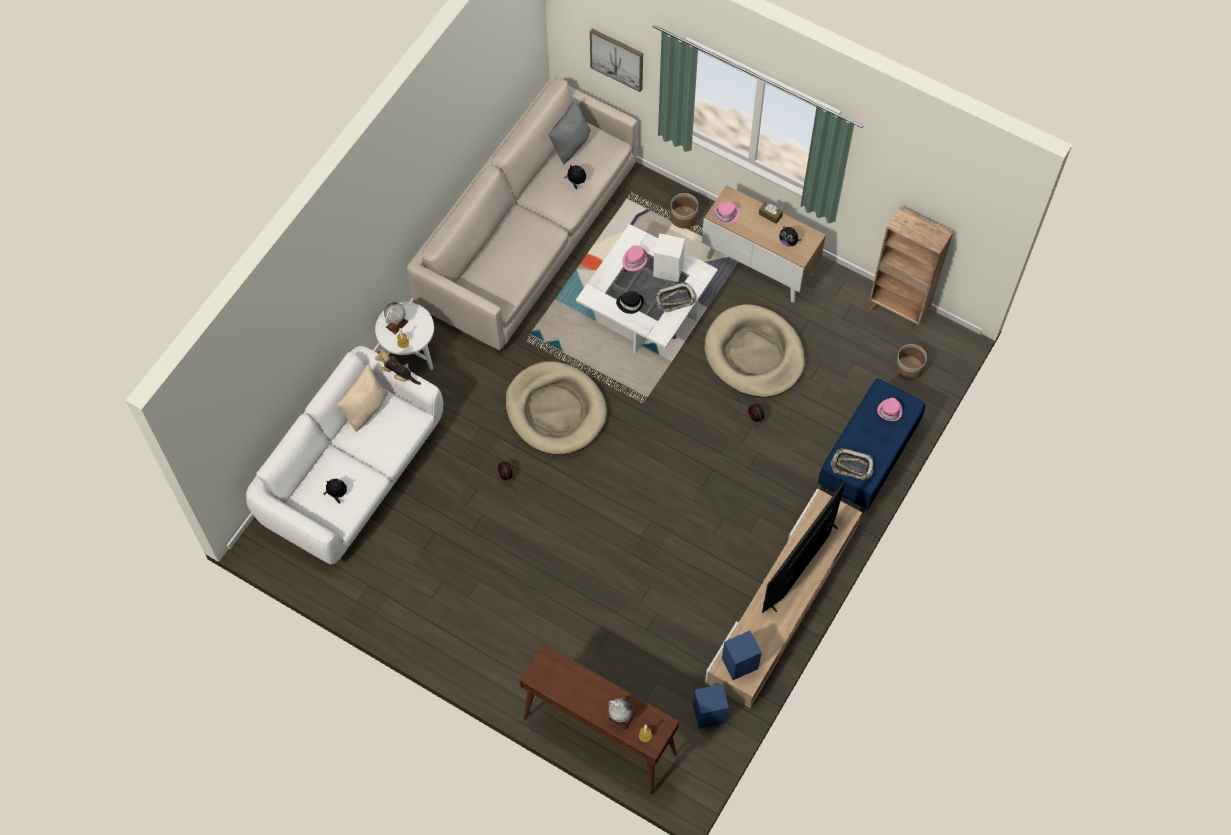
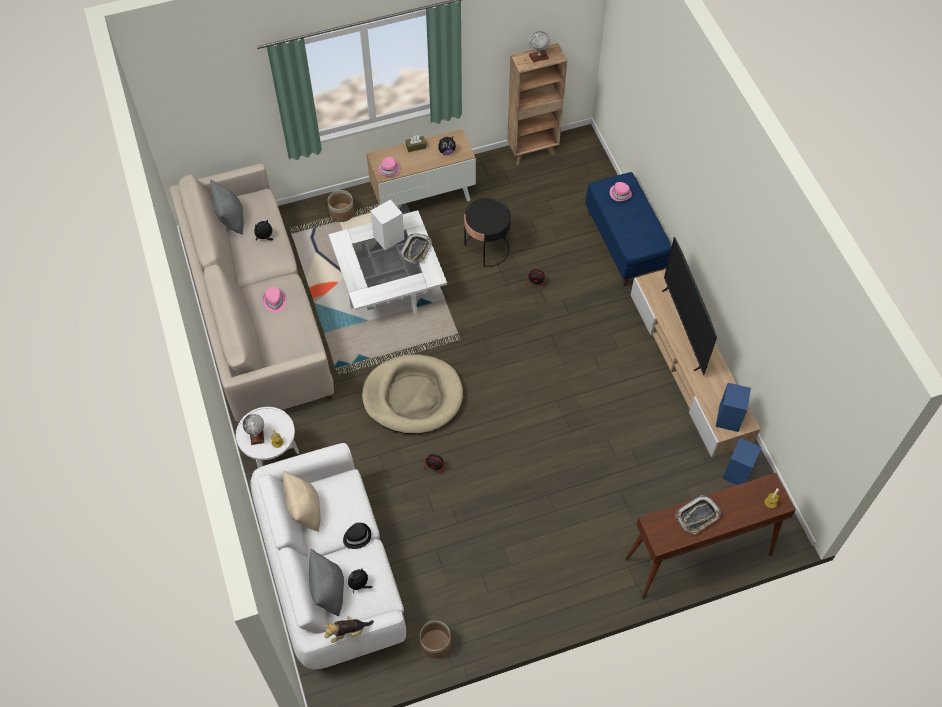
camera: 50 degrees left, 5 degrees down
plush toy [375,349,421,385] -> plush toy moved to [324,616,374,643]
picture [590,29,643,92] -> none
globe [607,698,634,730] -> globe moved to [529,31,550,62]
black hat [616,291,644,314] -> black hat moved to [343,523,371,549]
pink hat [622,245,648,271] -> pink hat moved to [263,287,286,313]
beige dog bed [705,304,805,398] -> black side table [464,198,511,267]
tray [831,448,874,480] -> tray moved to [675,495,721,534]
planter [895,344,927,380] -> planter moved to [420,621,451,658]
none -> grey pillow [309,549,344,616]

